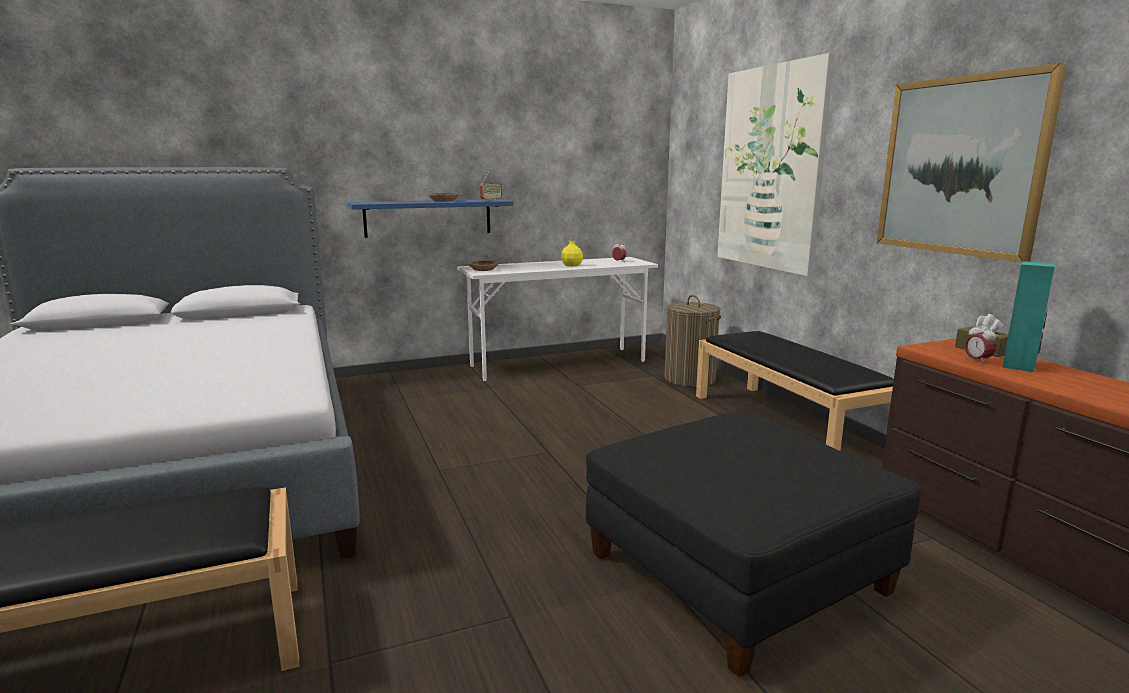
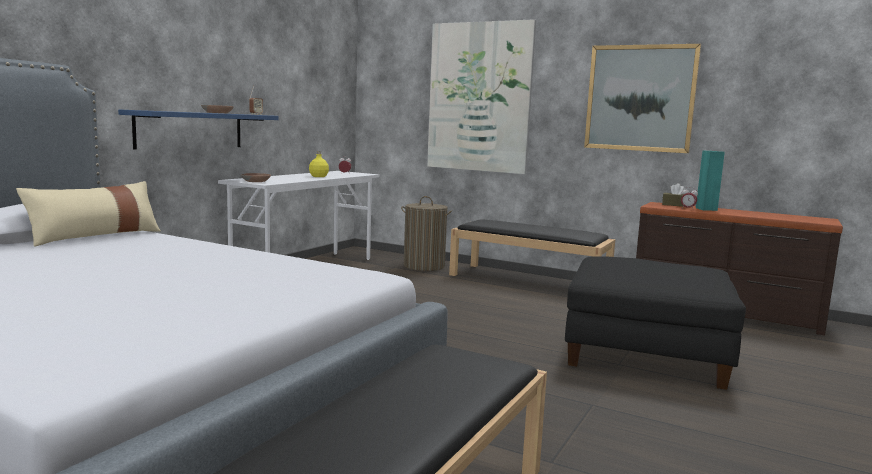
camera: 40 degrees left, 5 degrees down
none -> beige pillow [16,181,161,247]

